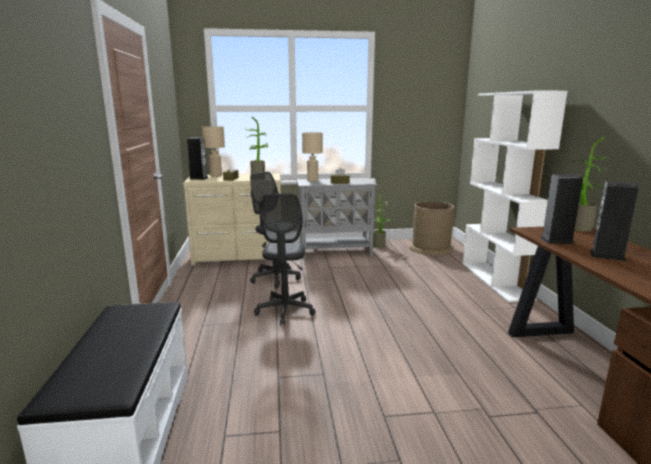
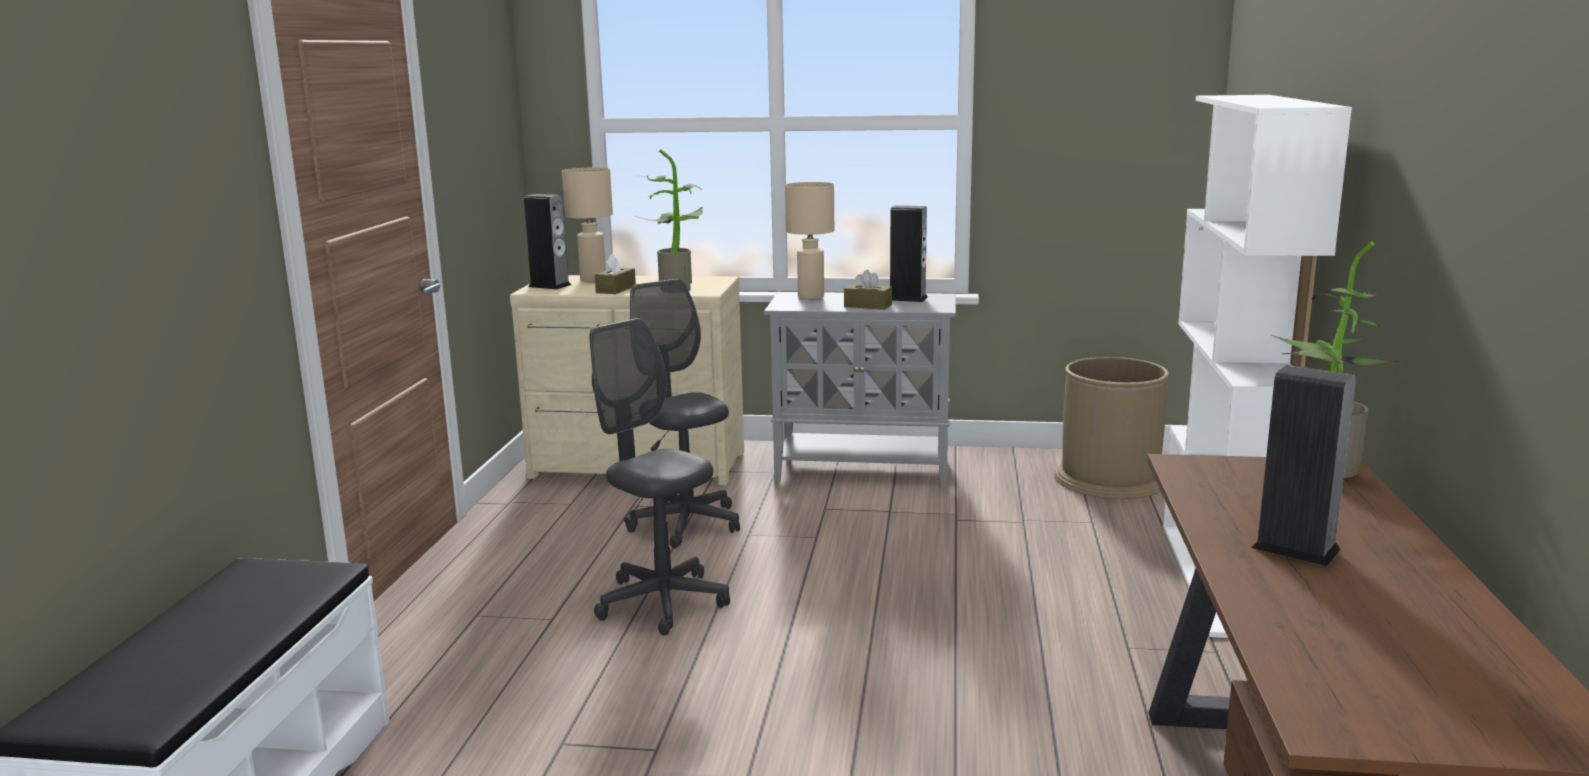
camera: 15 degrees right, 0 degrees up
grey office chair [254,193,316,325] -> grey office chair turned 120 degrees clockwise [589,318,730,636]
potted plant [373,194,393,248] -> none
speaker [540,174,583,244] -> speaker moved to [890,205,928,302]

